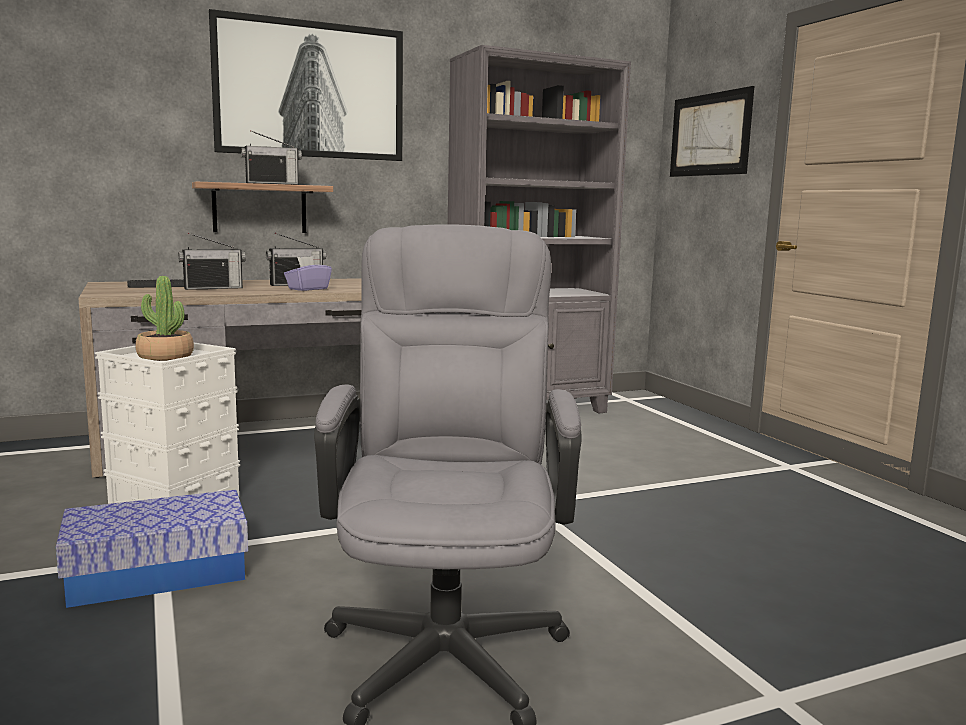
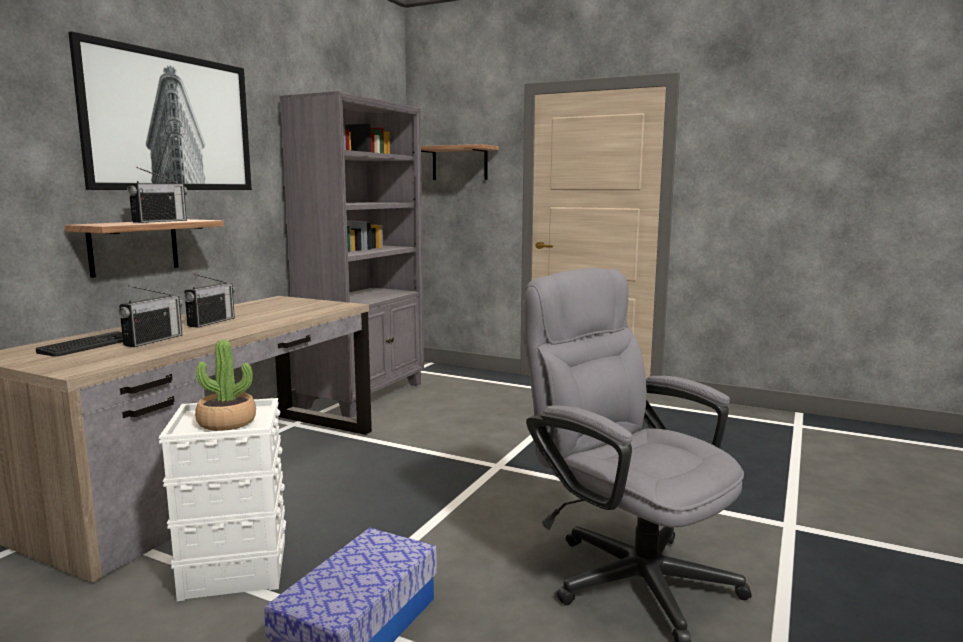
camera: 40 degrees left, 0 degrees up
purple tissue box [284,256,332,291] -> none
picture [670,86,754,177] -> shelf [421,144,498,180]

